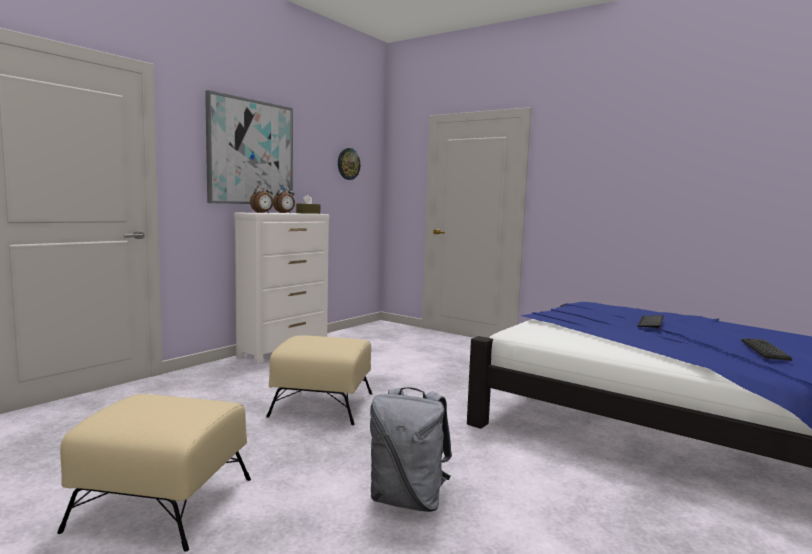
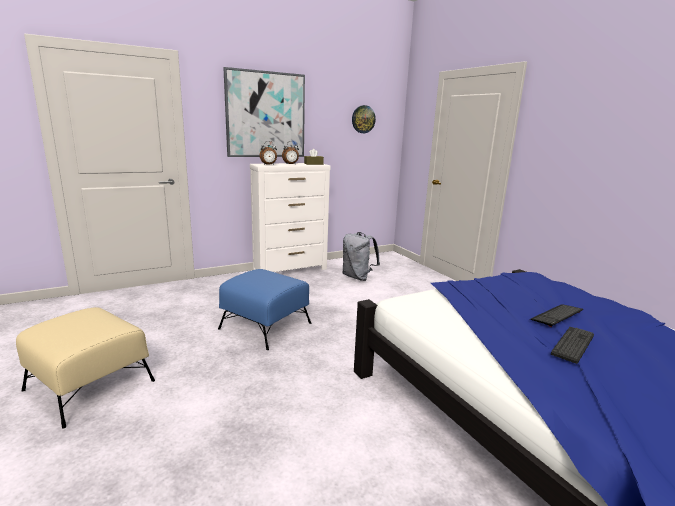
camera: 25 degrees right, 10 degrees up
beige ottoman [266,335,372,425] -> blue ottoman [218,269,311,350]
grey backpack [370,387,452,512] -> grey backpack moved to [342,232,380,281]
keyboard [741,338,792,361] -> keyboard moved to [551,327,594,364]

